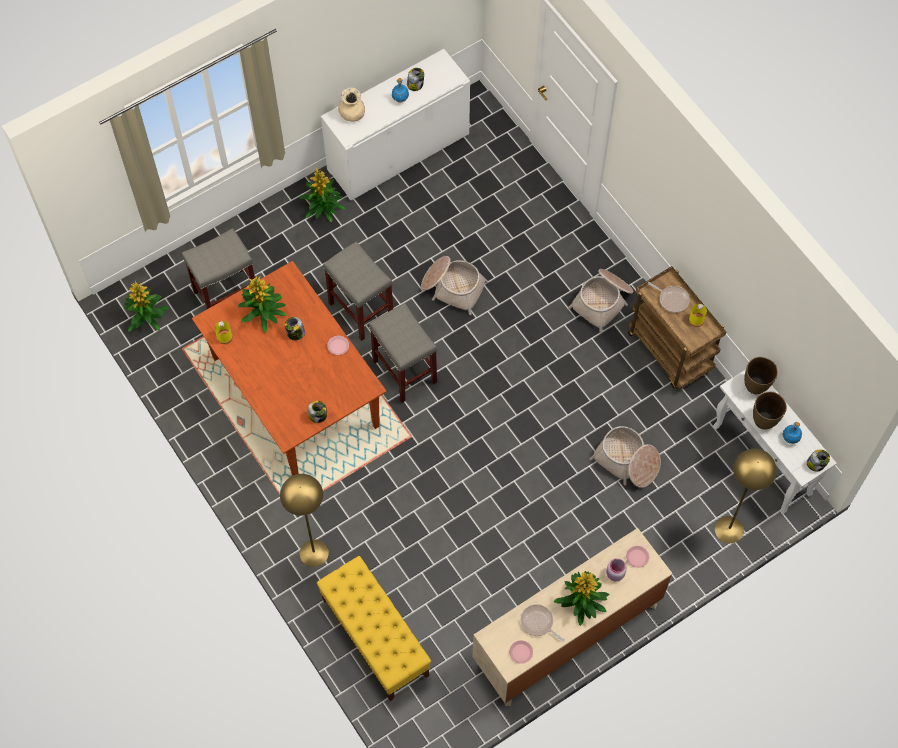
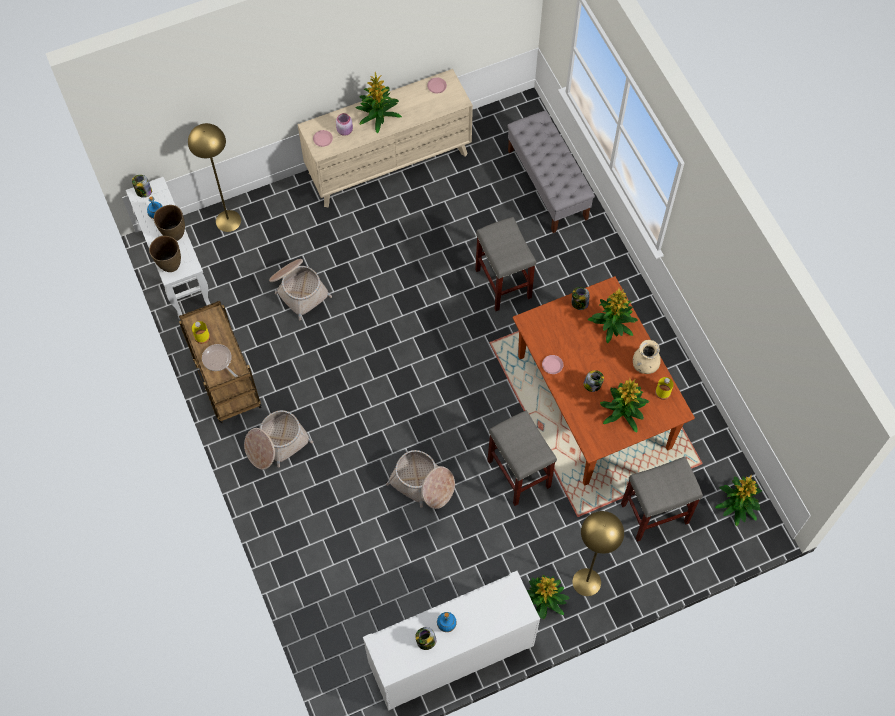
camera: 170 degrees left, 0 degrees up
yellow floor lamp [280,474,329,567] -> yellow floor lamp moved to [572,511,624,596]
yellow bench [317,556,431,701] -> grey bench [507,110,595,233]
beige vase [338,88,365,122] -> beige vase moved to [633,340,661,374]
grey stool [369,303,437,403] -> grey stool moved to [475,217,536,311]
frying pan [521,604,565,642] -> none
none -> potted plant [587,288,638,343]

